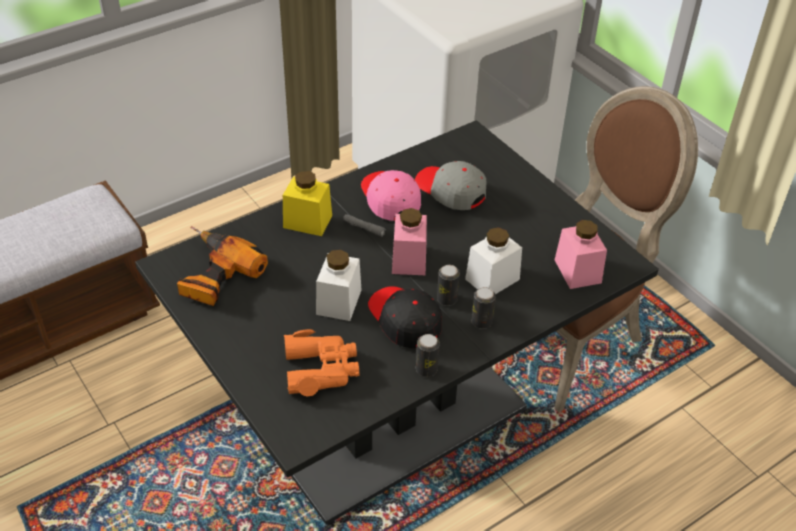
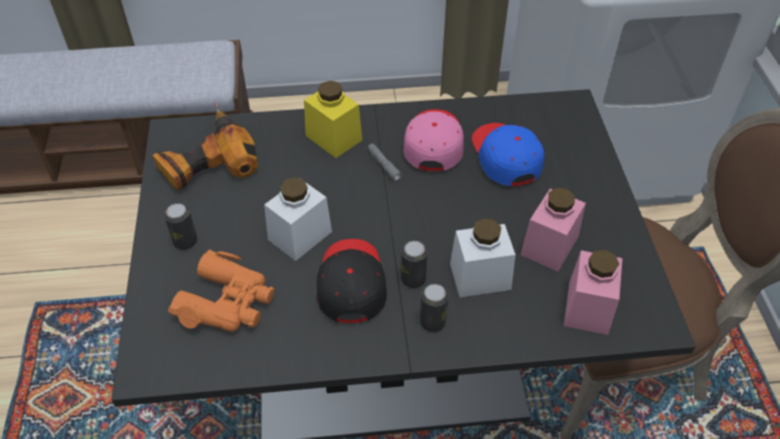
camera: 30 degrees right, 5 degrees up
pink jar [392,208,427,275] -> pink jar moved to [521,188,586,272]
grey cap [415,161,486,210] -> blue cap [472,123,544,186]
can [416,334,440,377] -> can moved to [164,203,197,250]

